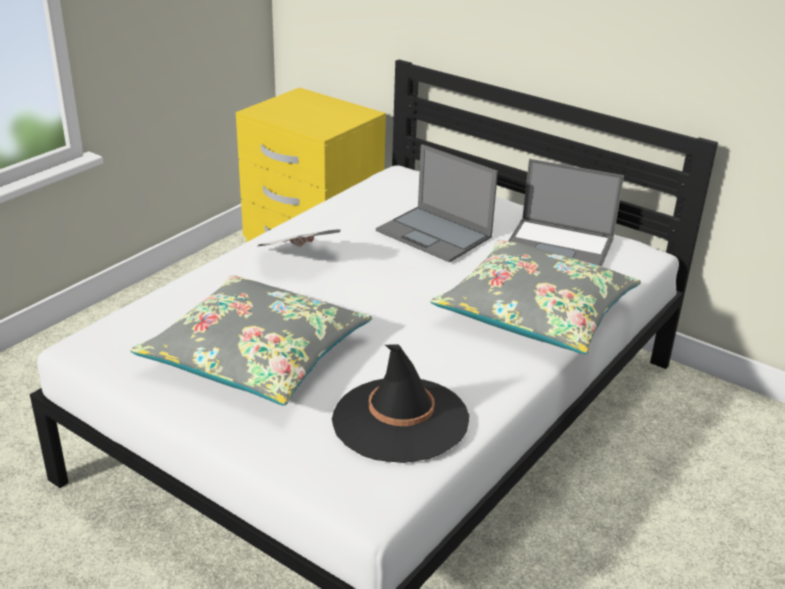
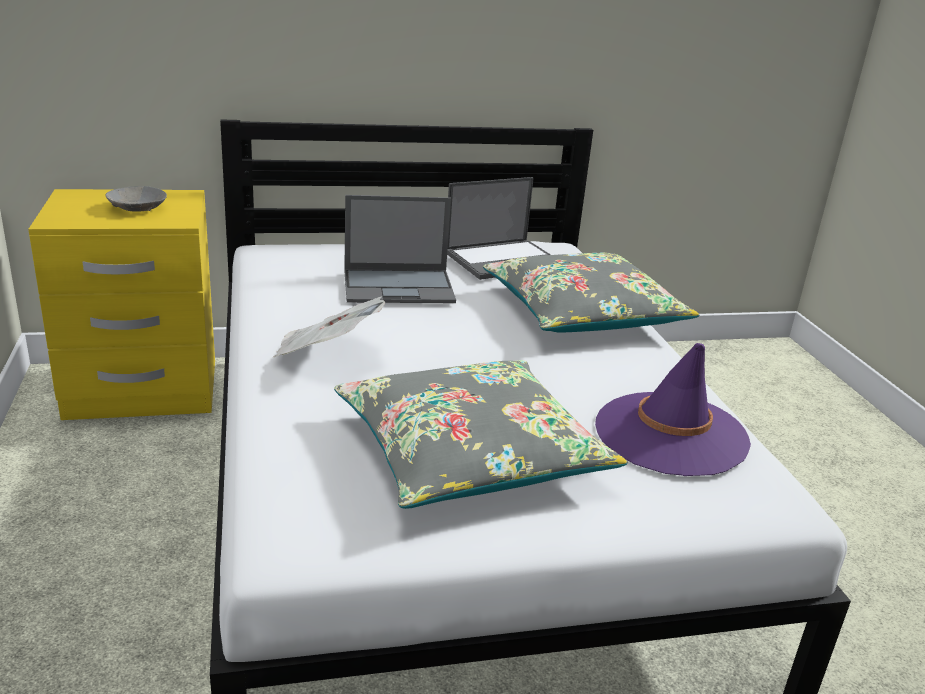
camera: 50 degrees left, 5 degrees down
black hat [332,344,469,463] -> purple hat [595,343,751,476]
none -> grey bowl [105,186,167,212]

